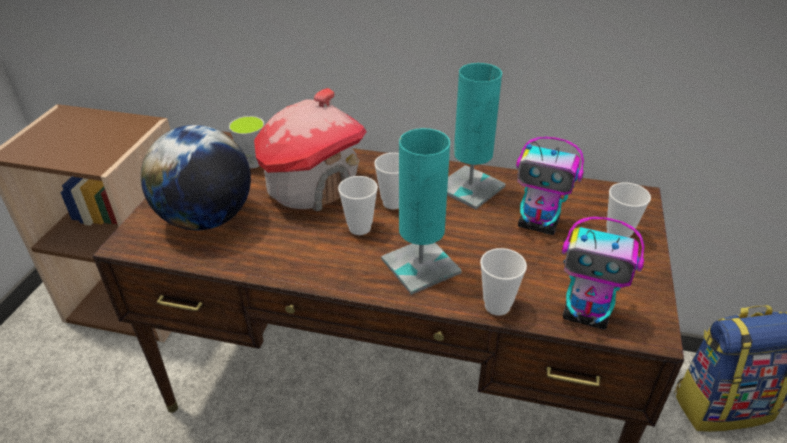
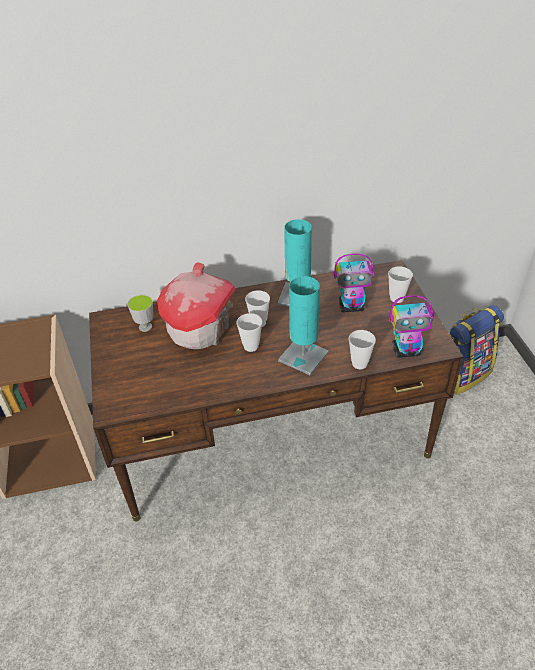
camera: 25 degrees left, 5 degrees up
globe [141,125,251,230] -> none

